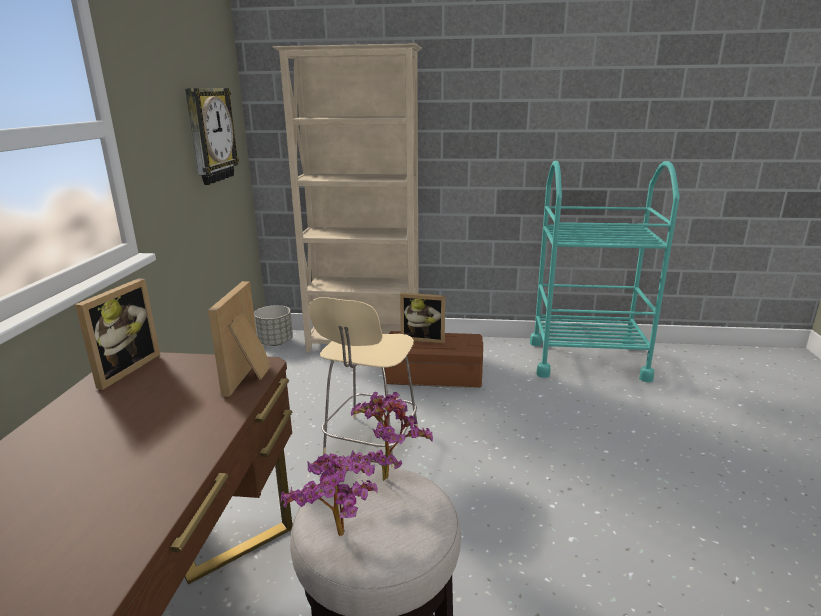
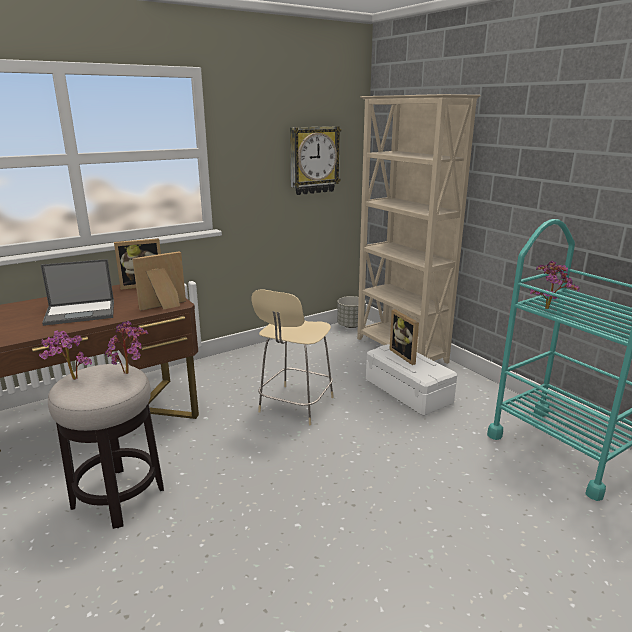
camera: 50 degrees right, 0 degrees up
beige chair [309,297,418,468] -> beige chair turned 45 degrees counterclockwise [251,290,334,425]
brown storage box [384,331,483,388] -> white storage box [366,344,457,416]
none -> laptop [41,259,114,326]
none -> potted plant [529,261,580,309]

